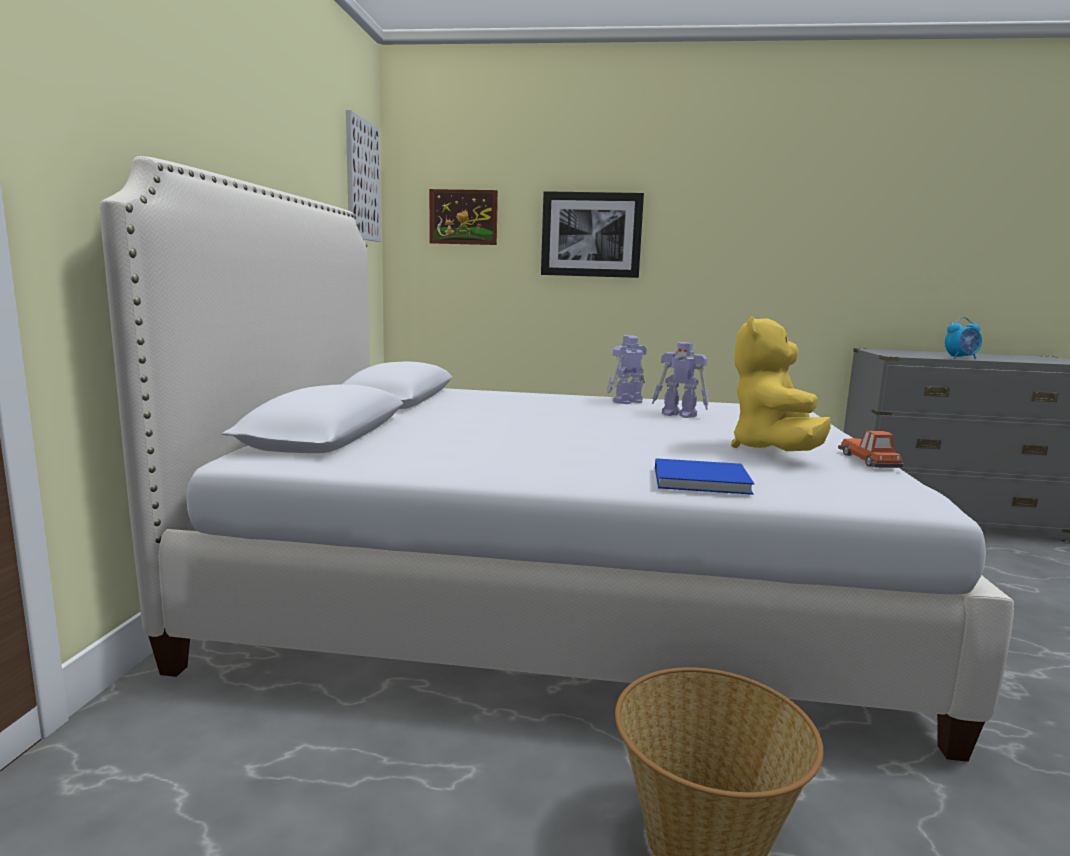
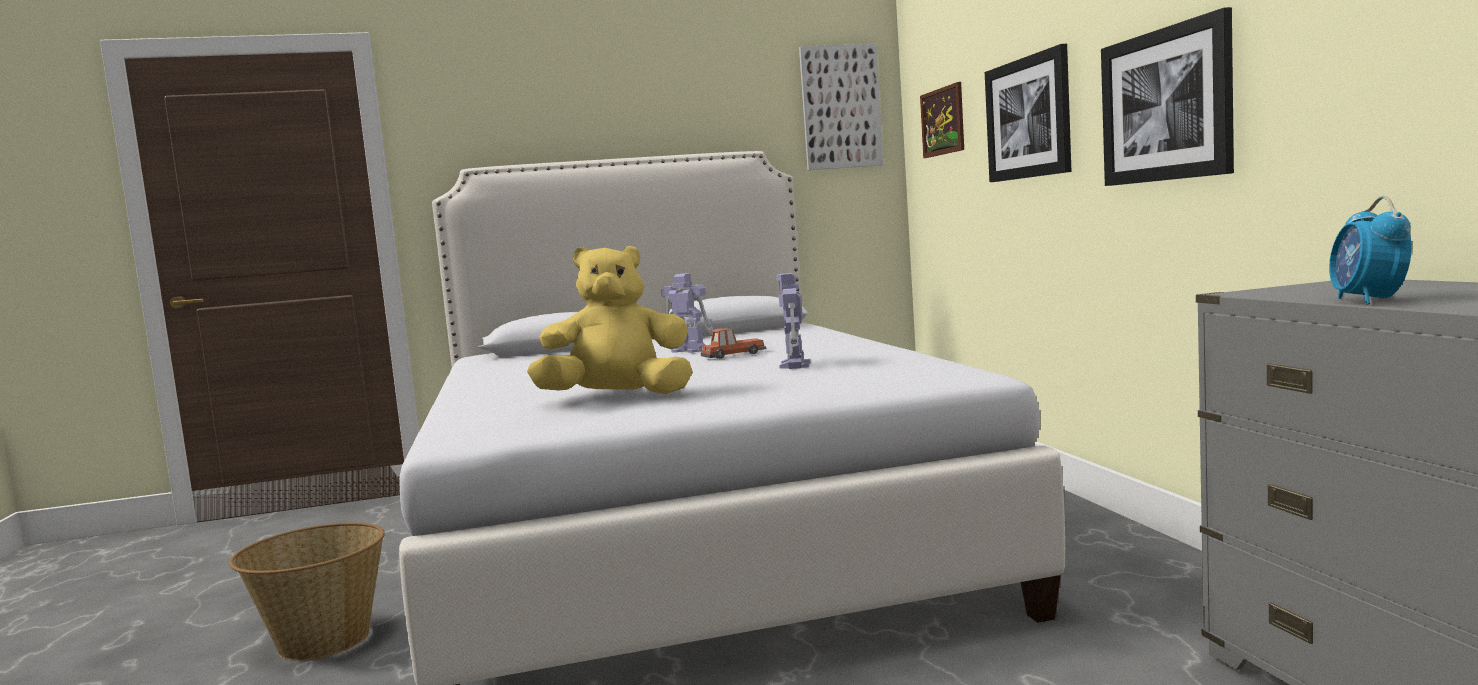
camera: 70 degrees right, 5 degrees down
toy robot [607,335,646,404] -> toy robot moved to [661,273,714,353]
blue book [655,458,754,495] -> none
toy car [838,431,904,468] -> toy car moved to [701,328,767,359]
alarm clock [945,317,982,359] -> alarm clock turned 45 degrees clockwise [1329,196,1412,305]
none -> picture [1101,7,1234,186]

